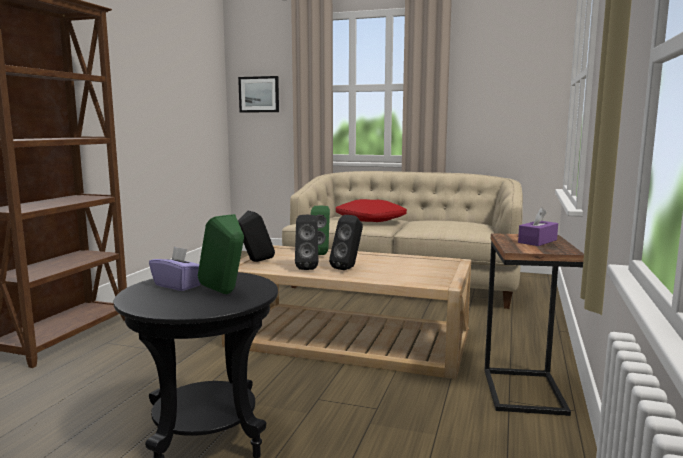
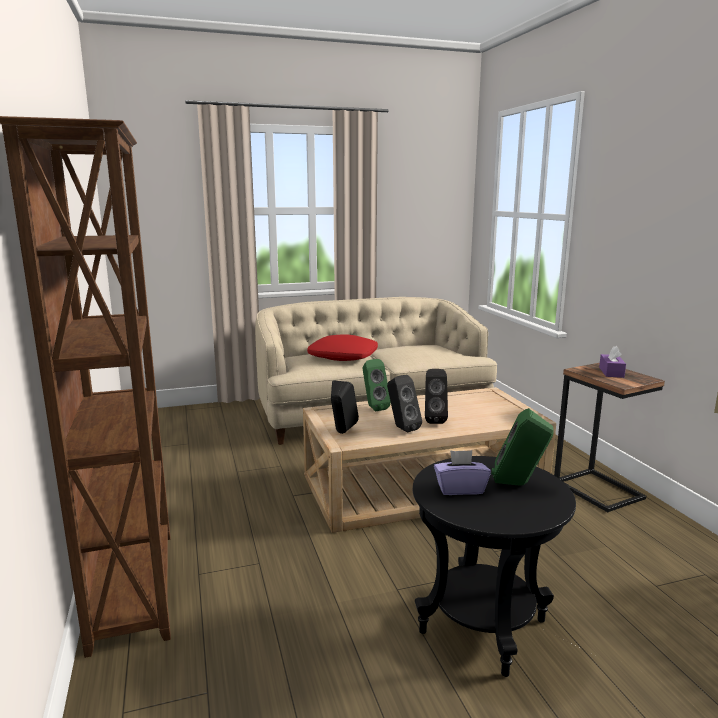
camera: 35 degrees left, 5 degrees up
picture [238,76,279,113] -> none

